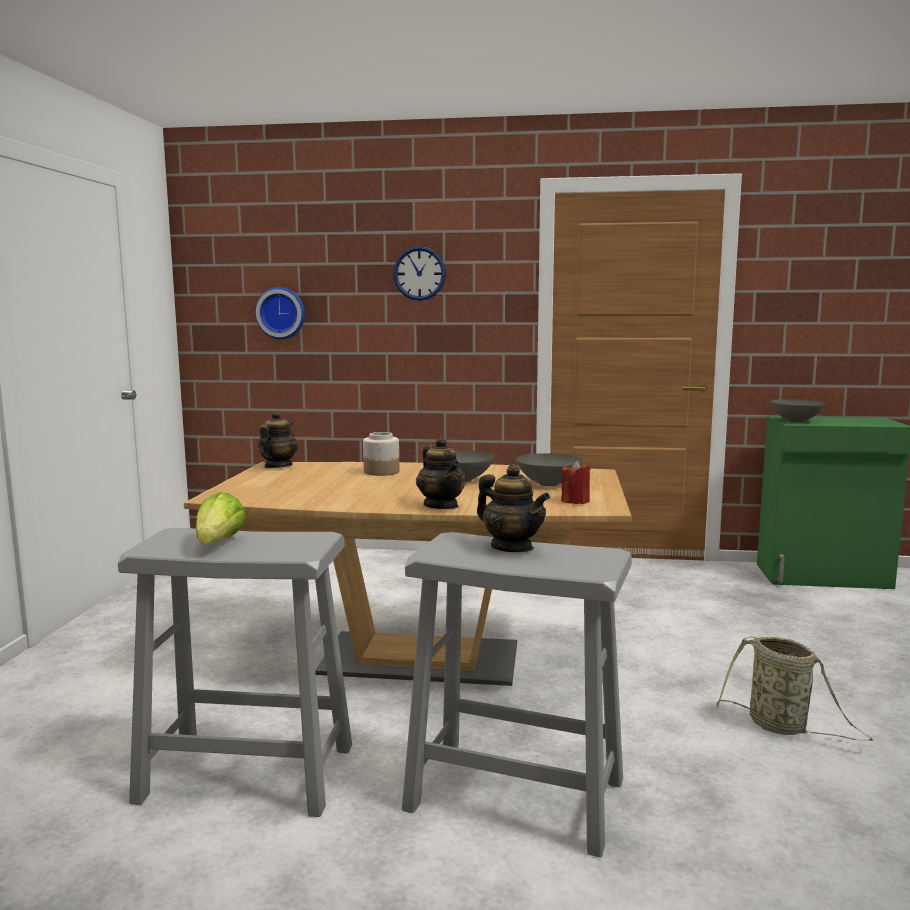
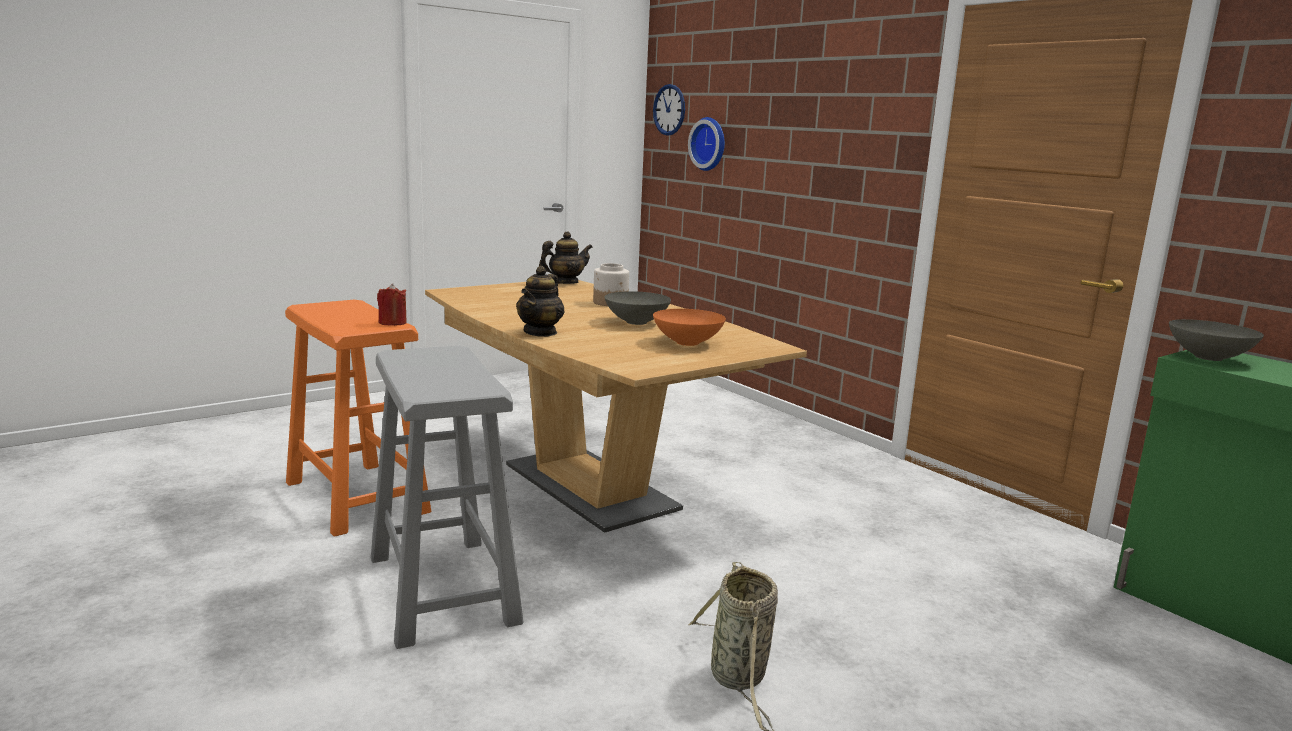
camera: 45 degrees right, 5 degrees up
grey stool [118,528,352,817] -> orange stool [285,300,431,537]
lettuce [196,492,246,544] -> none
wall clock [393,246,446,301] -> wall clock moved to [653,84,685,136]
teapot [477,464,550,552] -> none
grey bowl [516,453,583,486] -> orange bowl [653,309,726,346]
red candle [561,461,591,504] -> red candle moved to [377,284,407,326]

